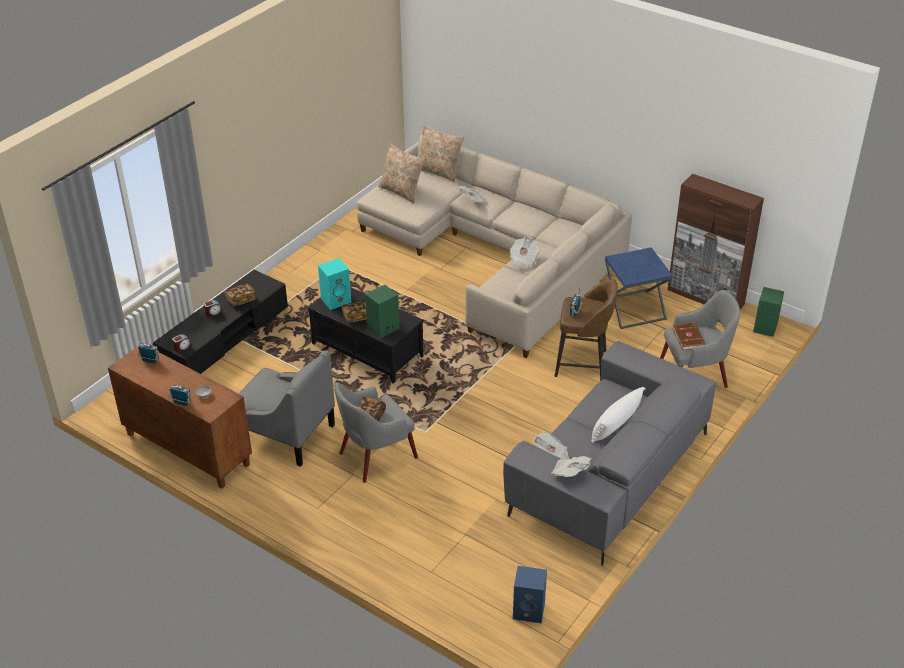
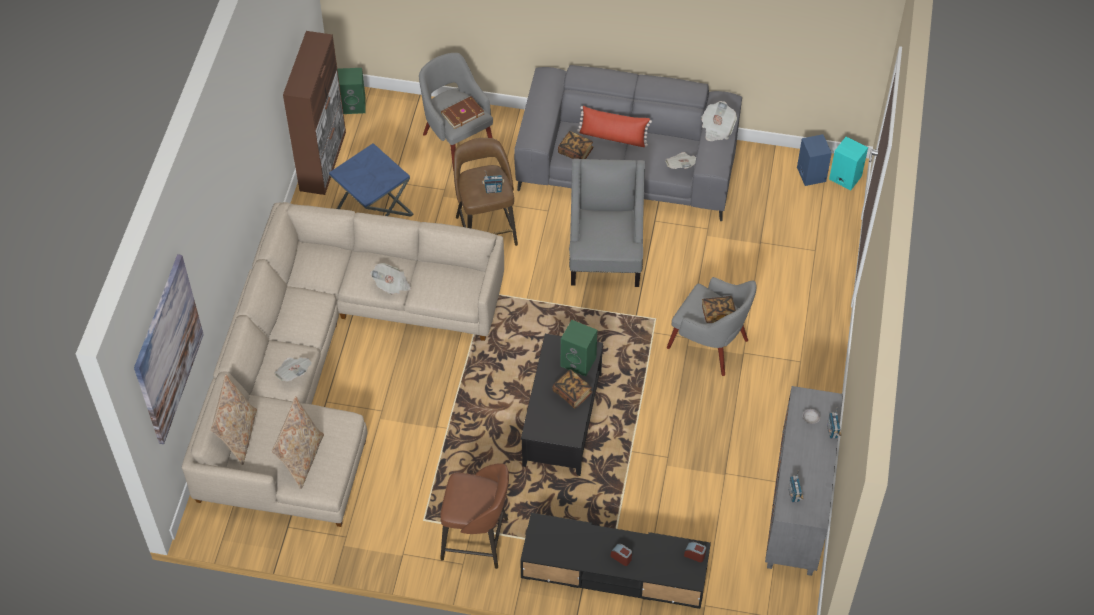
camera: 115 degrees left, 15 degrees up
brown cabinet [108,346,252,489] -> grey cabinet [765,386,843,576]
book [224,283,256,306] -> book moved to [558,131,594,159]
grey armchair [239,350,335,467] -> grey armchair moved to [569,158,645,287]
turquoise speaker [318,258,351,310] -> turquoise speaker moved to [829,137,868,190]
white pillow [591,387,646,443] -> red pillow [577,106,652,147]
none -> picture [134,254,204,444]
none -> brown stool [440,463,509,569]

